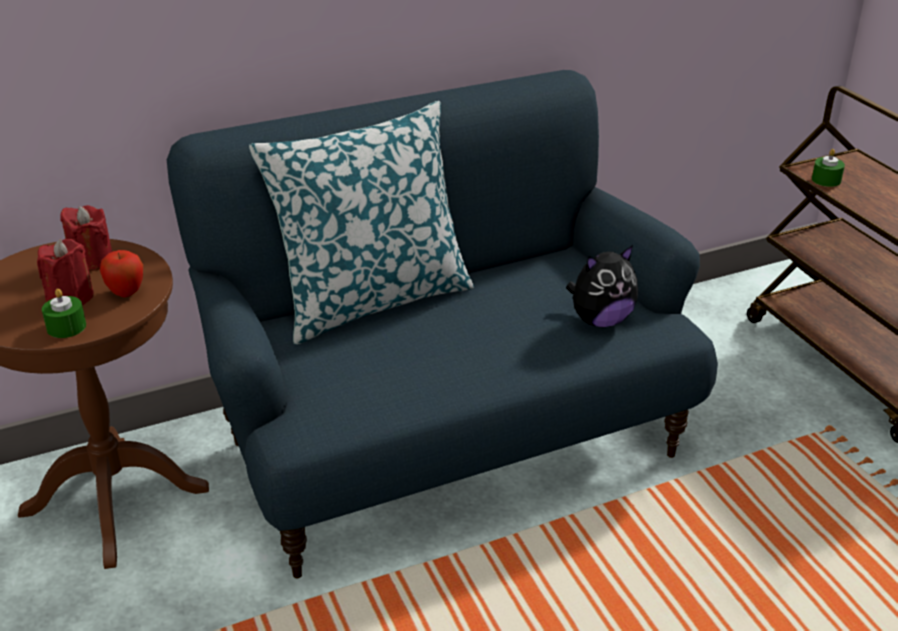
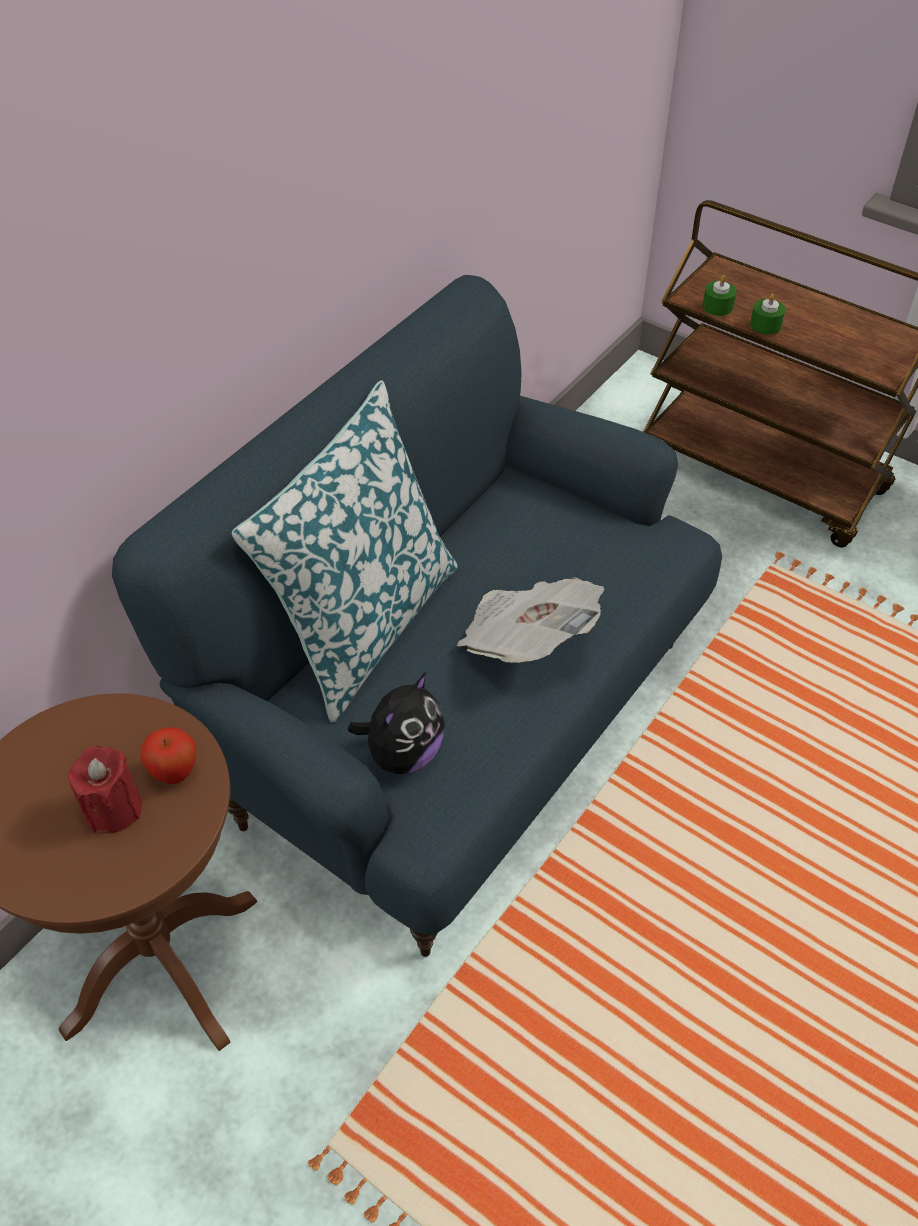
camera: 30 degrees left, 15 degrees up
green candle [42,288,86,338] -> green candle moved to [750,293,786,335]
red candle [60,205,112,271] -> none
plush toy [566,245,638,327] -> plush toy moved to [348,672,445,774]
none -> newspaper [457,578,605,663]

